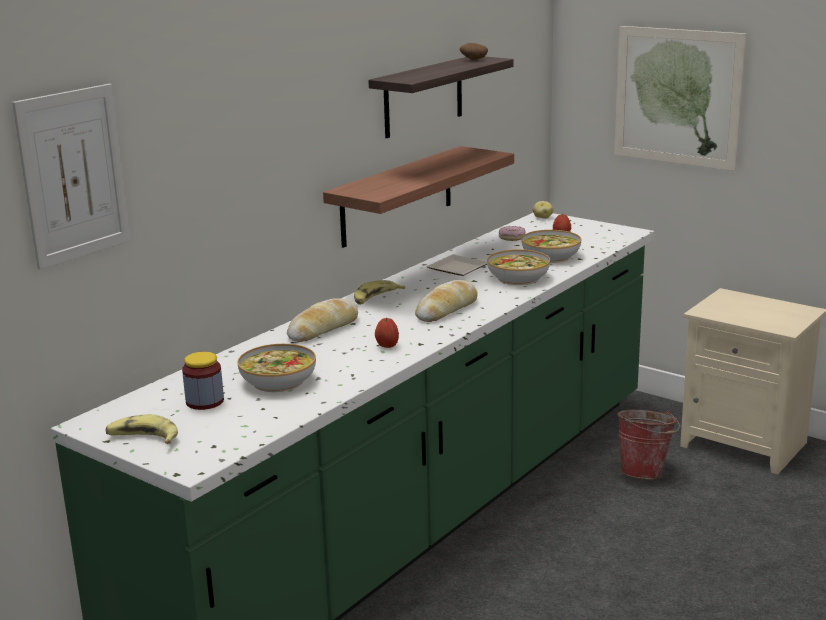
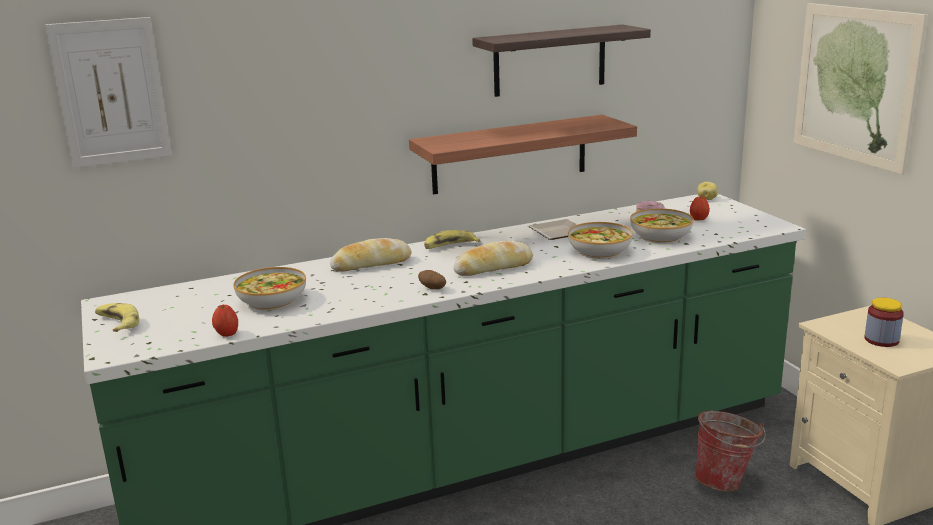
camera: 30 degrees right, 0 degrees up
jar [182,352,224,410] -> jar moved to [864,298,904,347]
apple [375,318,399,348] -> apple moved to [212,305,238,337]
potato [460,43,488,60] -> potato moved to [418,270,446,289]

